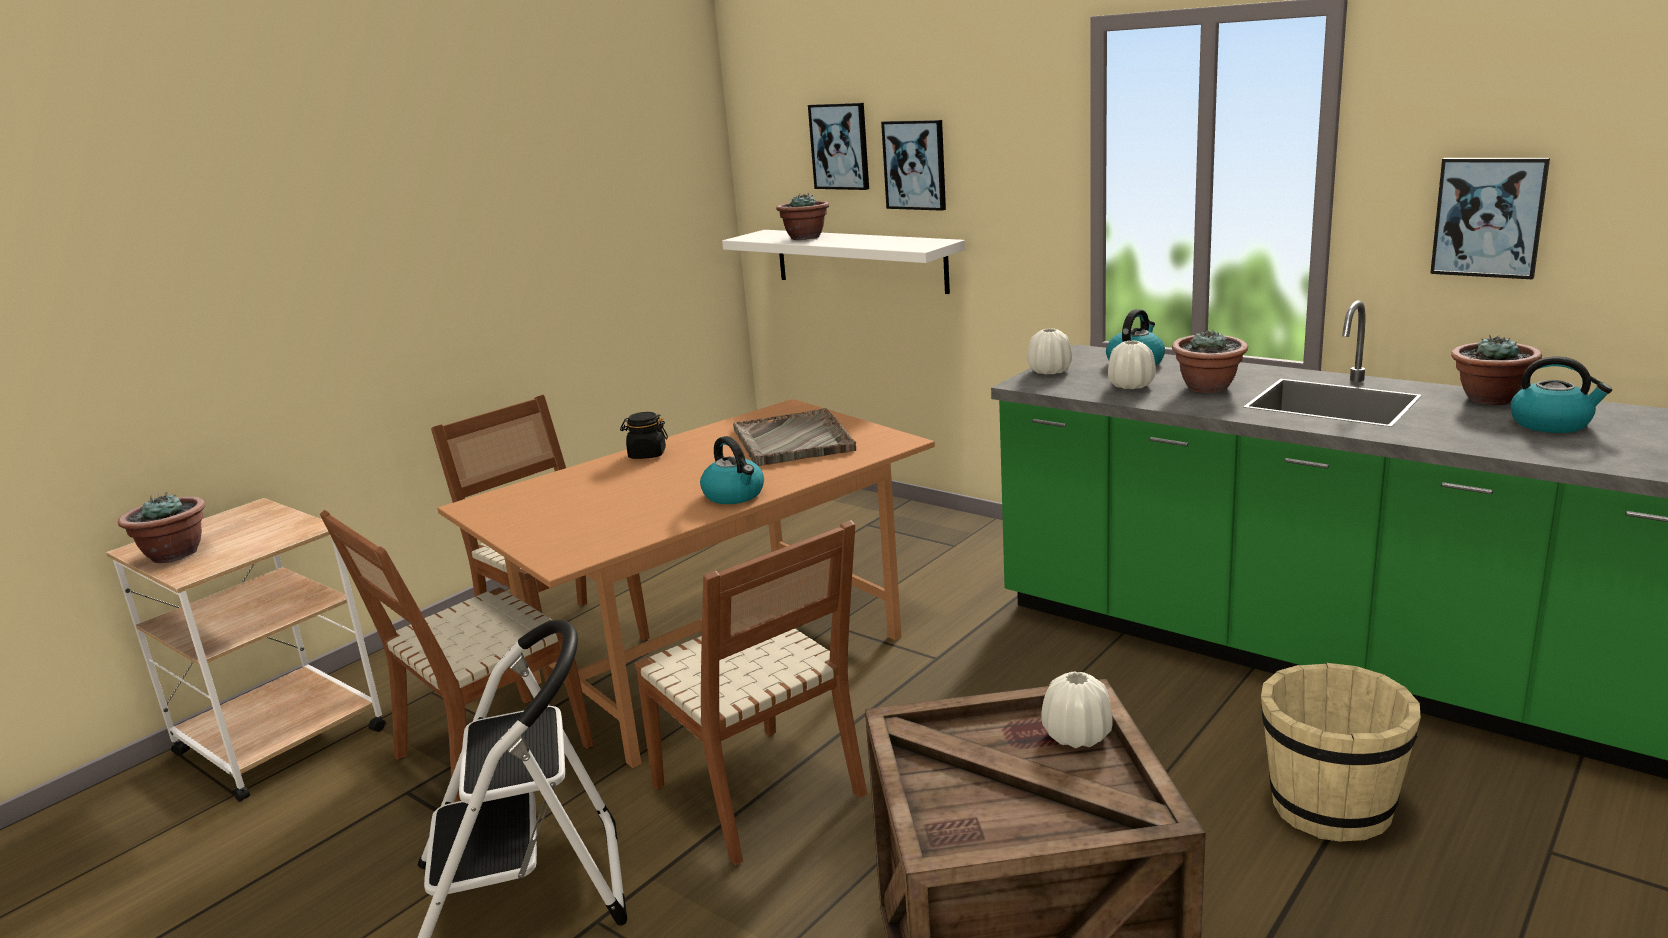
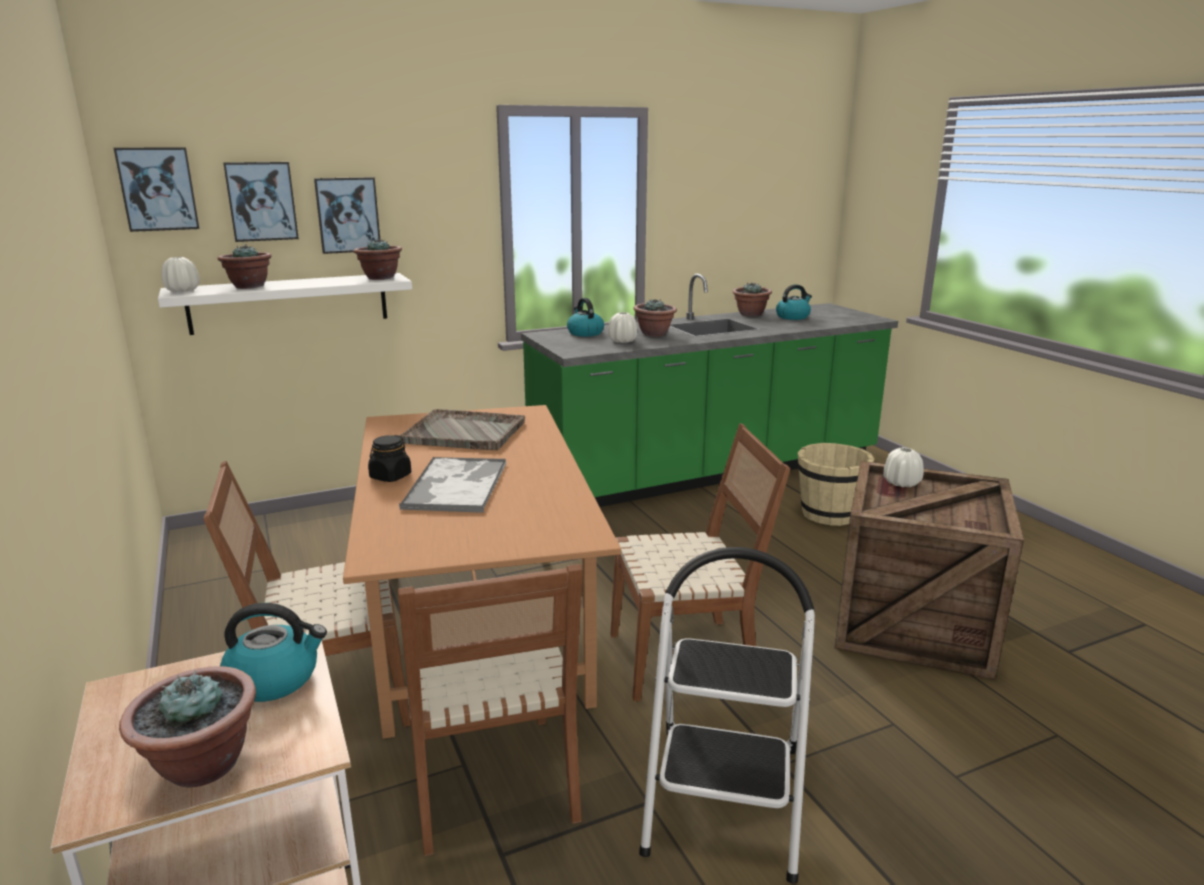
camera: 65 degrees left, 0 degrees up
kettle [700,436,764,504] -> kettle moved to [220,603,327,702]
white vase [1027,328,1072,374] -> white vase moved to [162,257,200,292]
picture [1430,158,1550,279] -> picture moved to [114,147,200,232]
none -> potted plant [353,238,402,280]
none -> tray [399,457,507,513]

